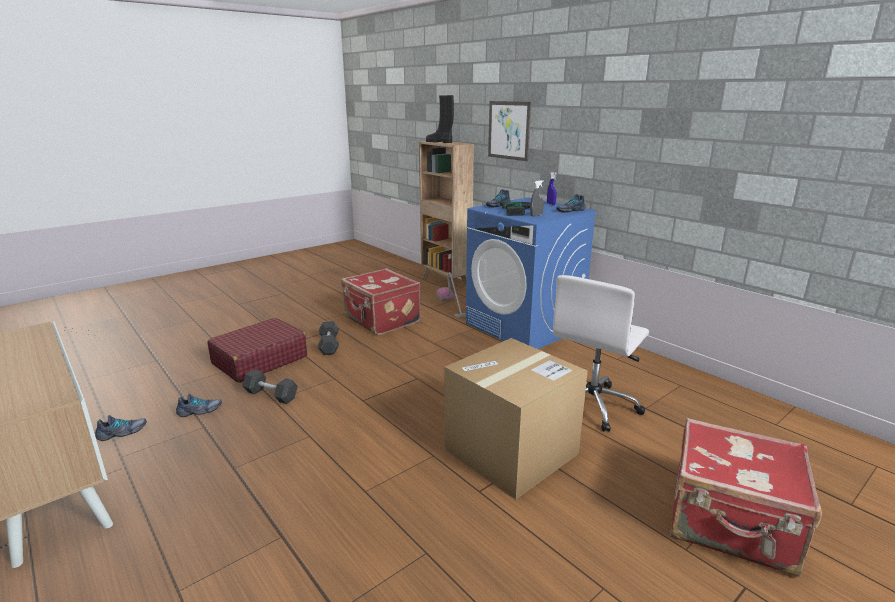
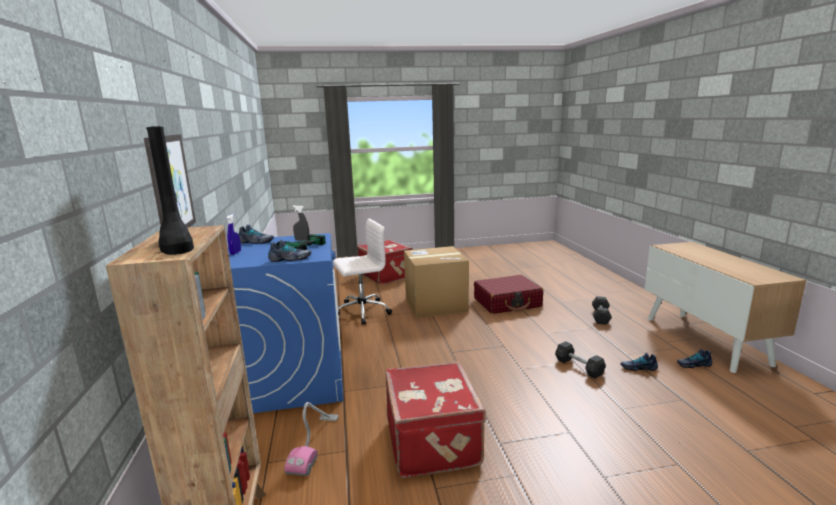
camera: 150 degrees left, 5 degrees down
red suitcase [207,318,307,383] -> red suitcase moved to [474,275,543,314]
grey dumbbell [318,321,339,355] -> grey dumbbell moved to [592,296,612,325]

